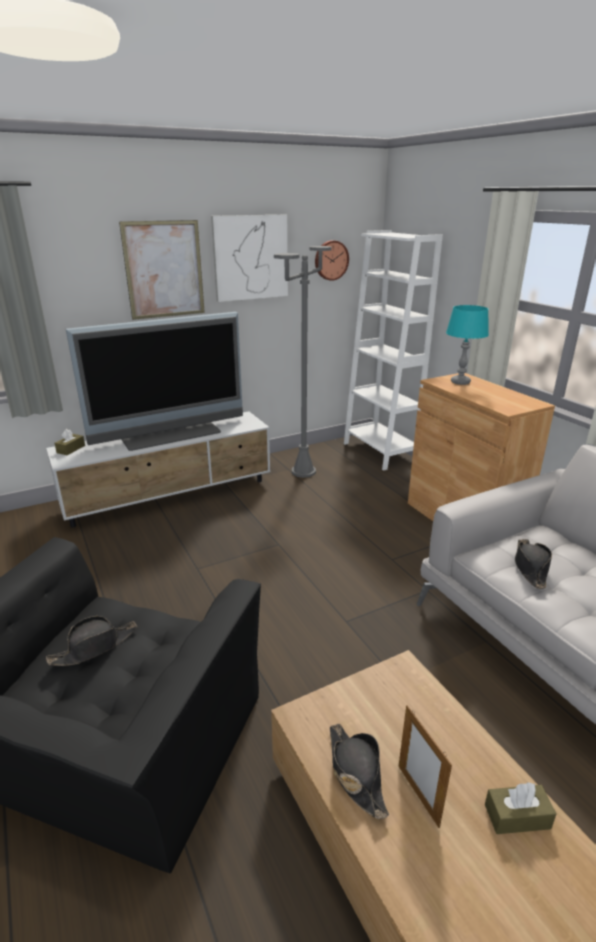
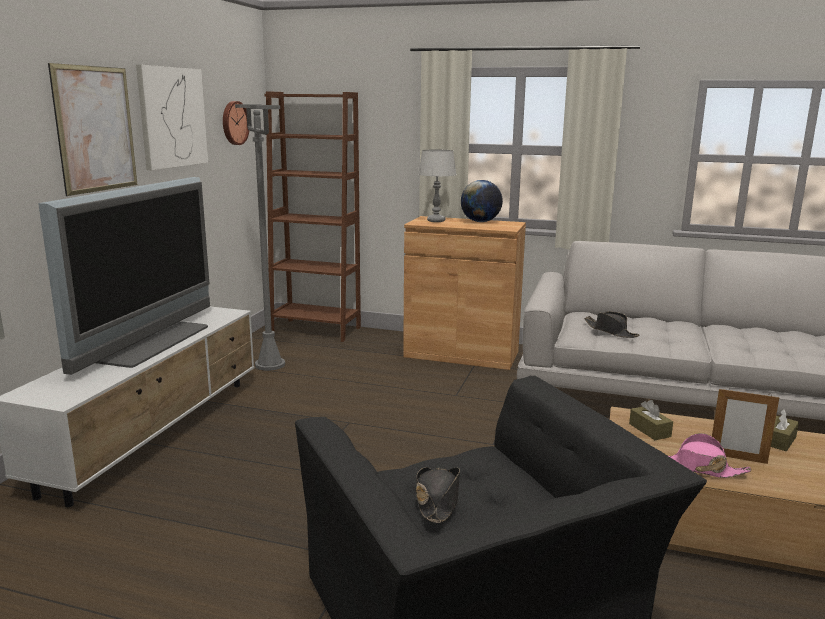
camera: 45 degrees left, 10 degrees down
brown tissue box [55,429,85,455] -> brown tissue box moved to [629,400,673,440]
black hat [330,724,389,819] -> pink hat [669,433,751,478]
white bookcase [344,230,443,471] -> brown bookcase [264,91,361,342]
turquoise table lamp [446,305,489,385] -> grey table lamp [418,149,456,222]
none -> globe [461,180,503,222]

